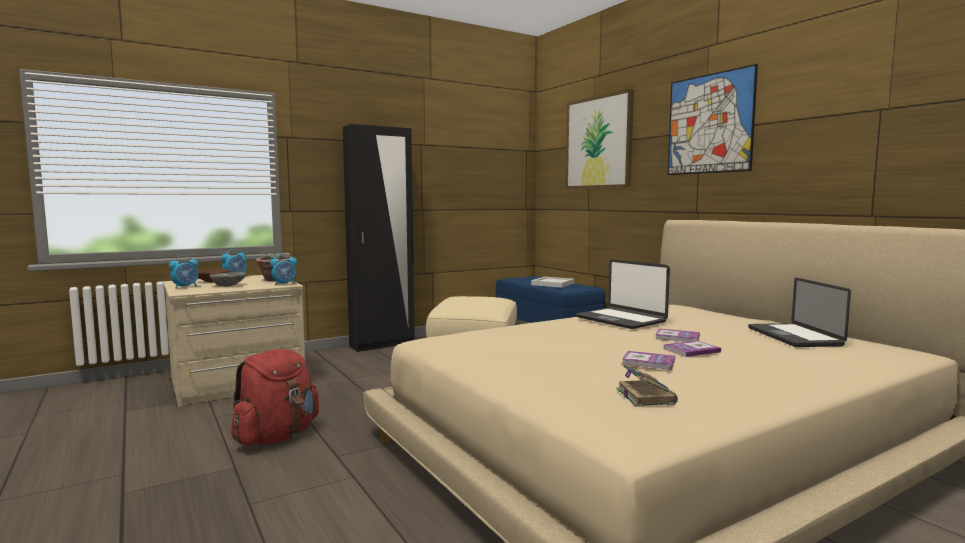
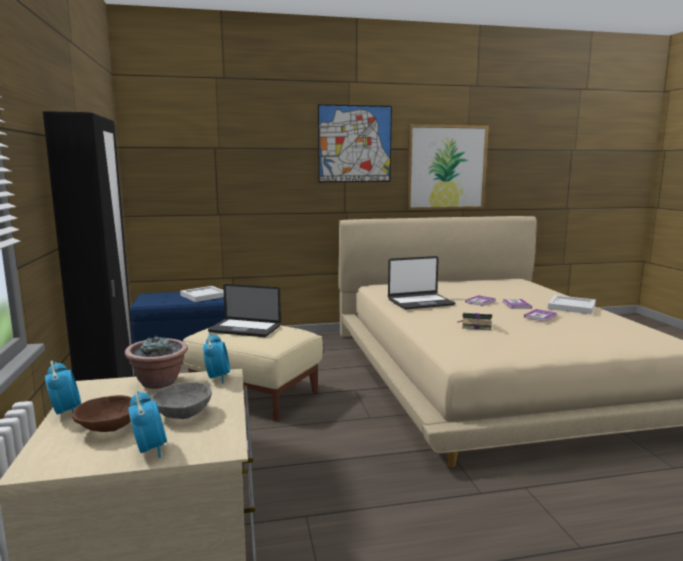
camera: 70 degrees left, 5 degrees up
red backpack [231,349,319,445] -> none
picture [565,88,634,189] -> picture moved to [406,124,489,210]
book [616,363,678,407] -> book moved to [458,312,492,330]
laptop [748,278,851,347] -> laptop moved to [208,284,281,337]
none -> white tray [548,295,596,314]

